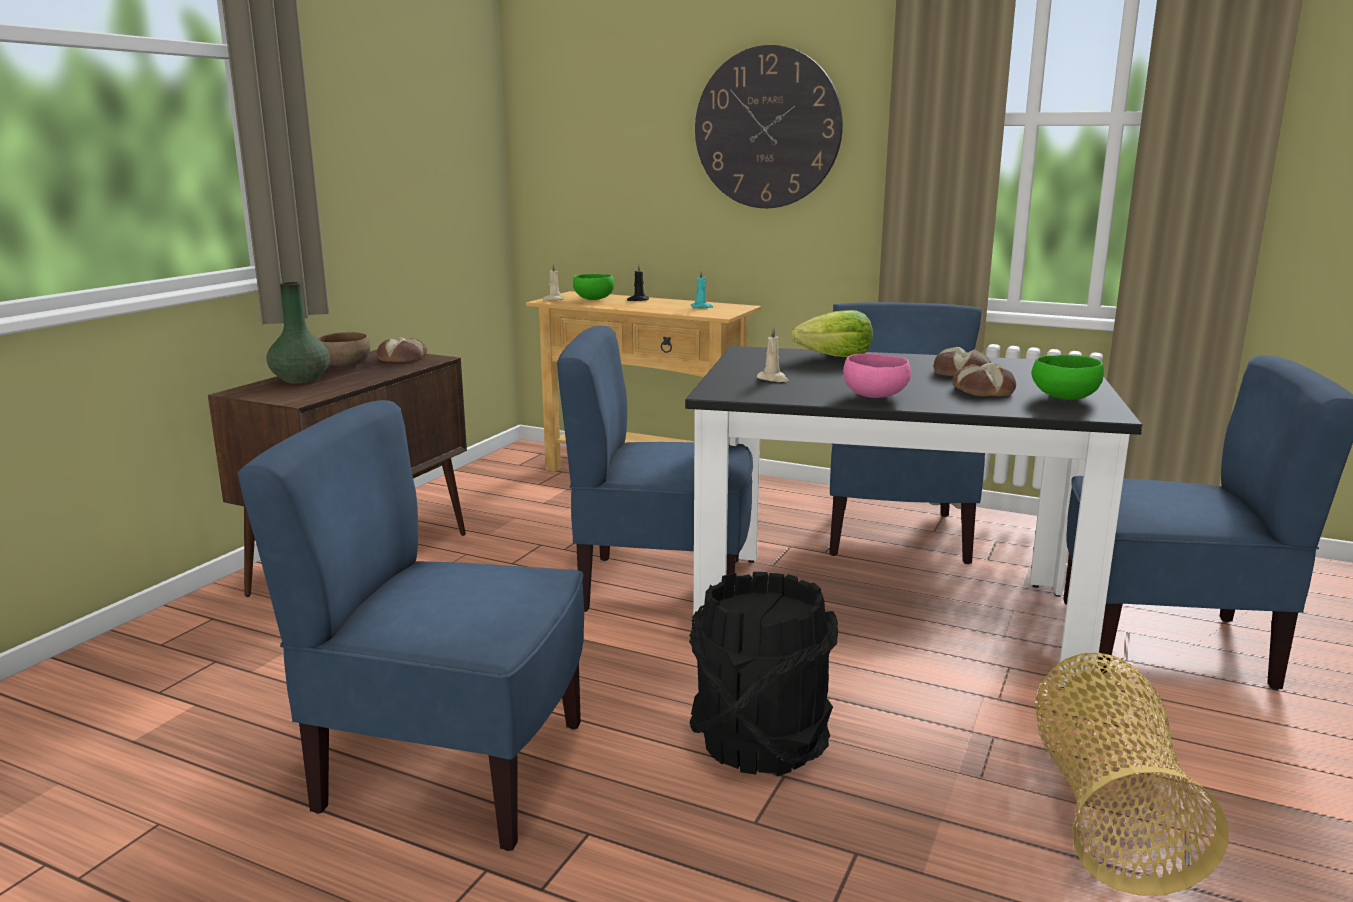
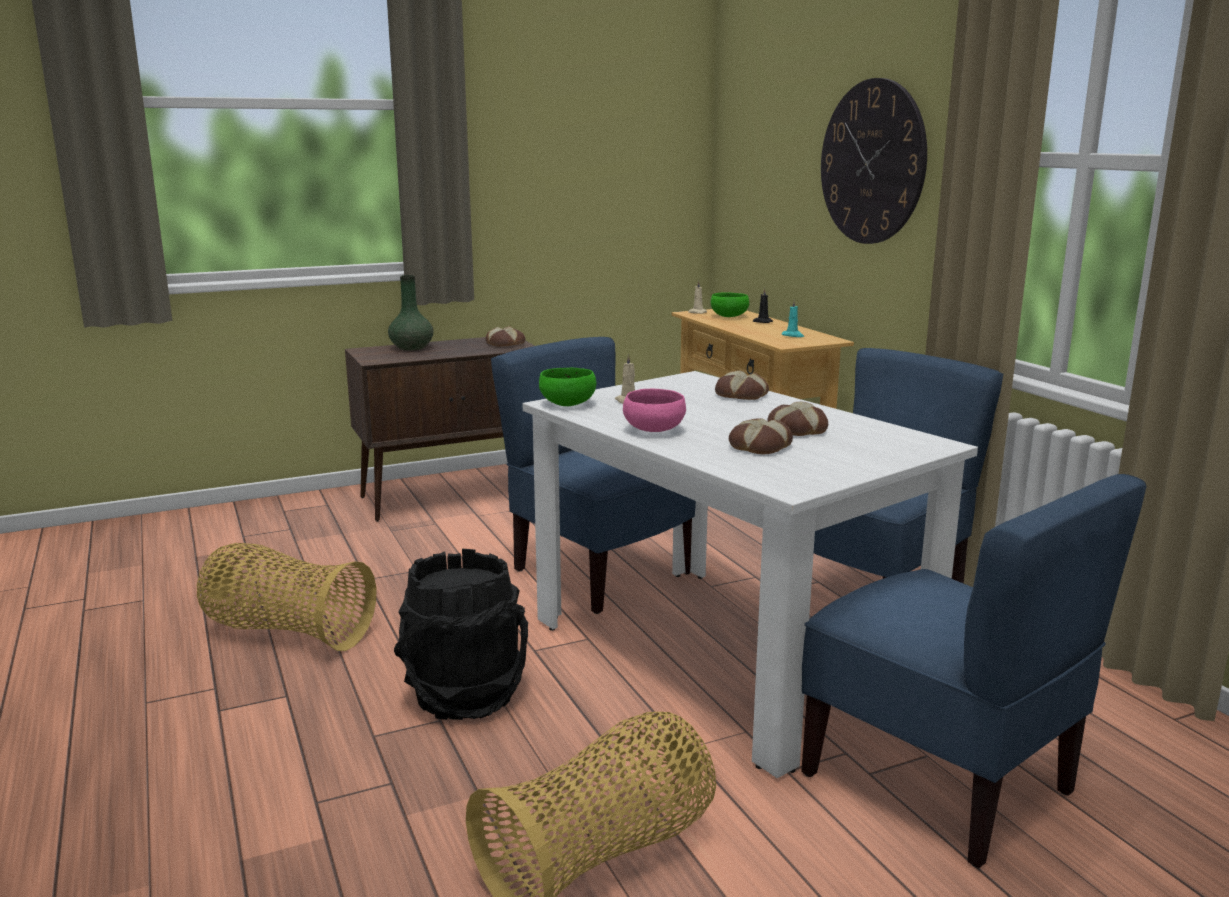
camera: 40 degrees right, 0 degrees up
blue chair [237,400,584,851] -> basket [197,543,376,651]
brown bowl [317,332,370,367] -> none
black dining table [685,346,1142,688] -> white dining table [522,371,978,778]
lettuce [792,310,873,357] -> bread [715,371,769,400]
green bowl [1032,355,1104,400] -> green bowl moved to [539,367,596,406]

